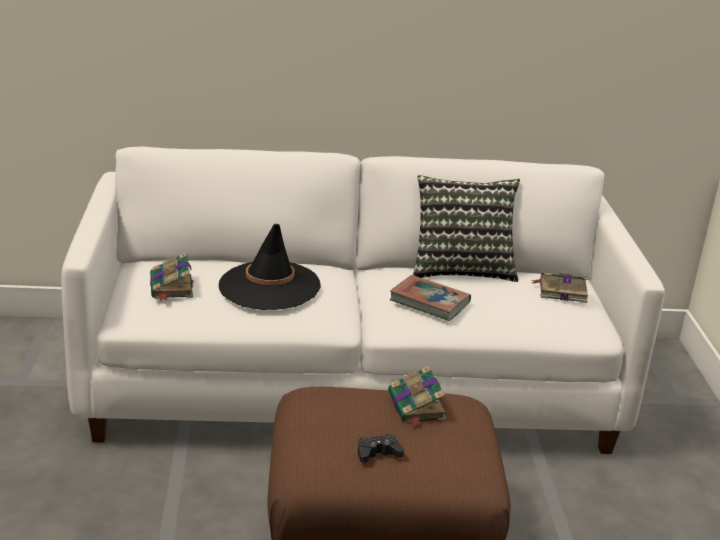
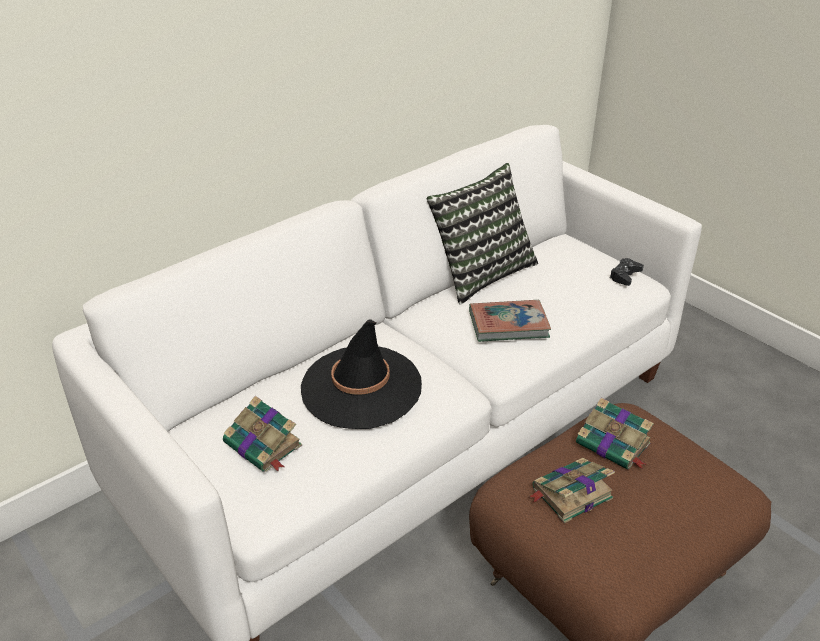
camera: 35 degrees left, 10 degrees up
black game controller [358,434,404,463] -> black game controller moved to [609,258,644,286]
book [531,272,591,303] -> book moved to [529,458,615,523]

